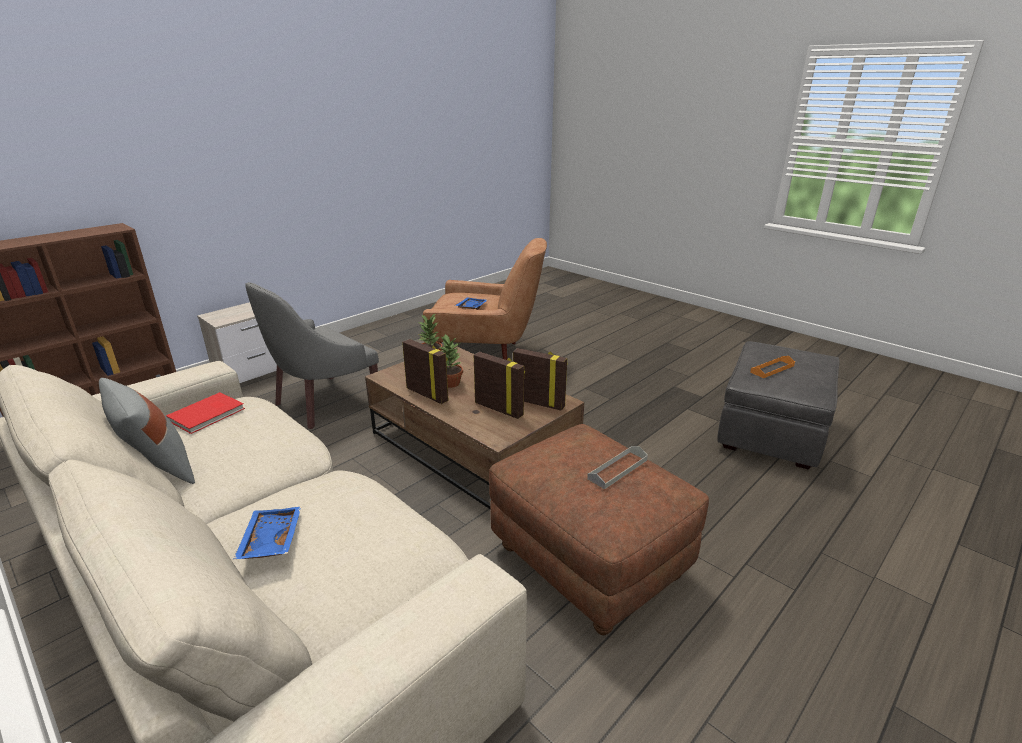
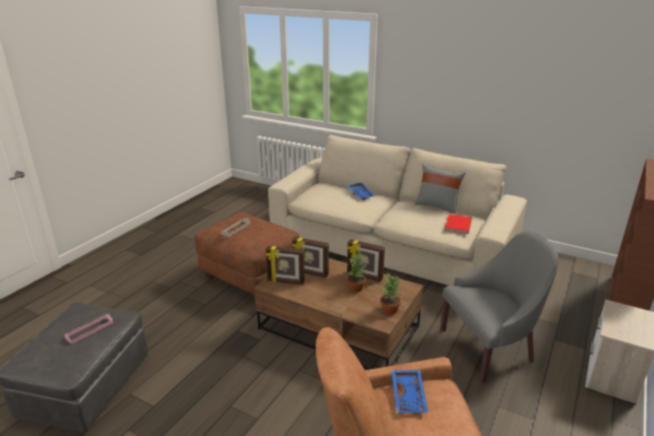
camera: 165 degrees right, 0 degrees up
grey armchair [245,282,379,429] -> grey armchair turned 45 degrees clockwise [440,231,558,383]
orange tray [750,356,795,378] -> pink tray [64,314,113,344]

